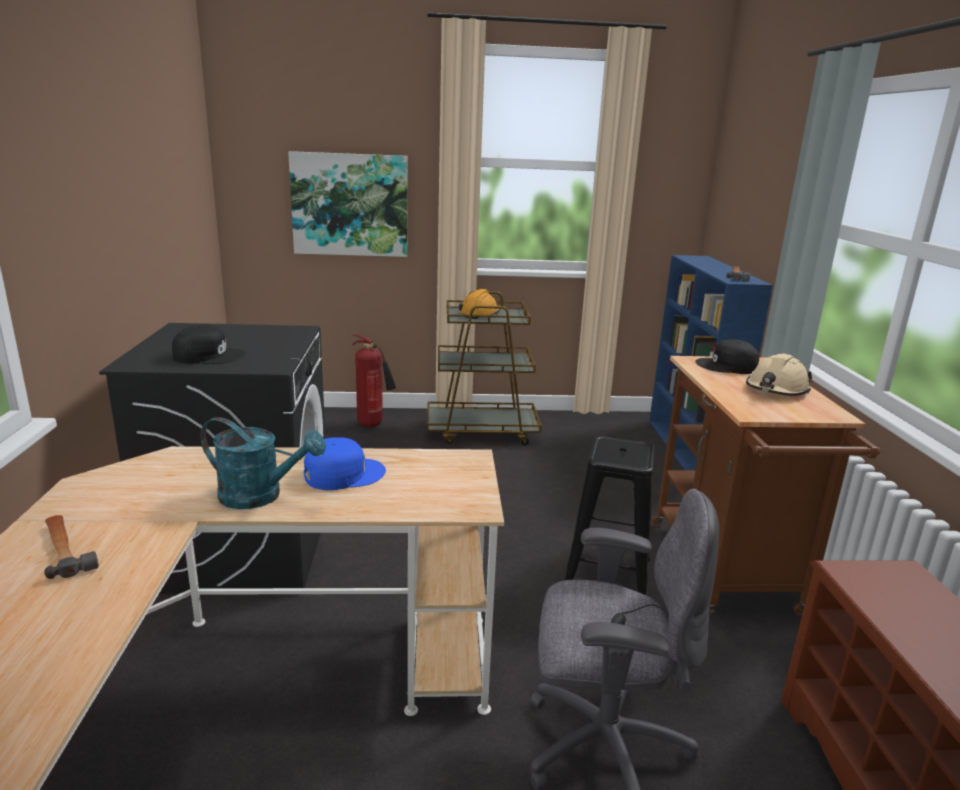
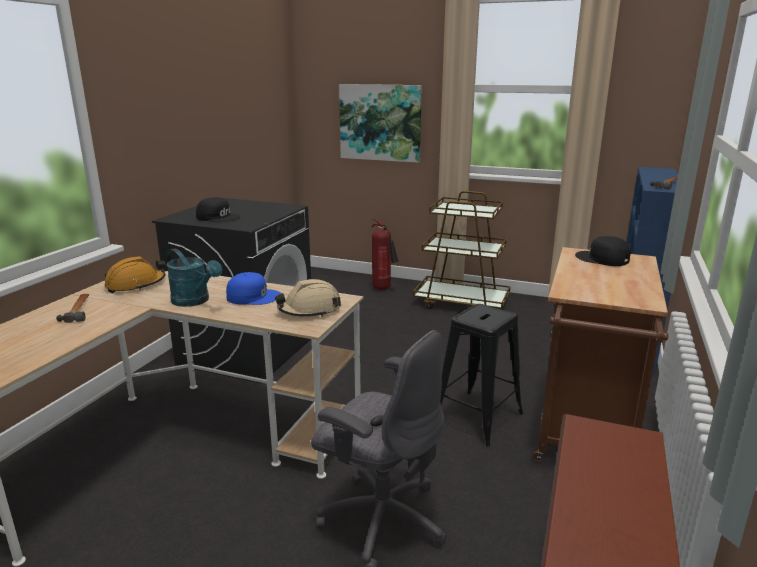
camera: 25 degrees right, 0 degrees up
orange hard hat [458,289,500,319] -> orange hard hat moved to [104,256,165,293]
beige hard hat [746,354,812,396] -> beige hard hat moved to [275,279,341,317]

